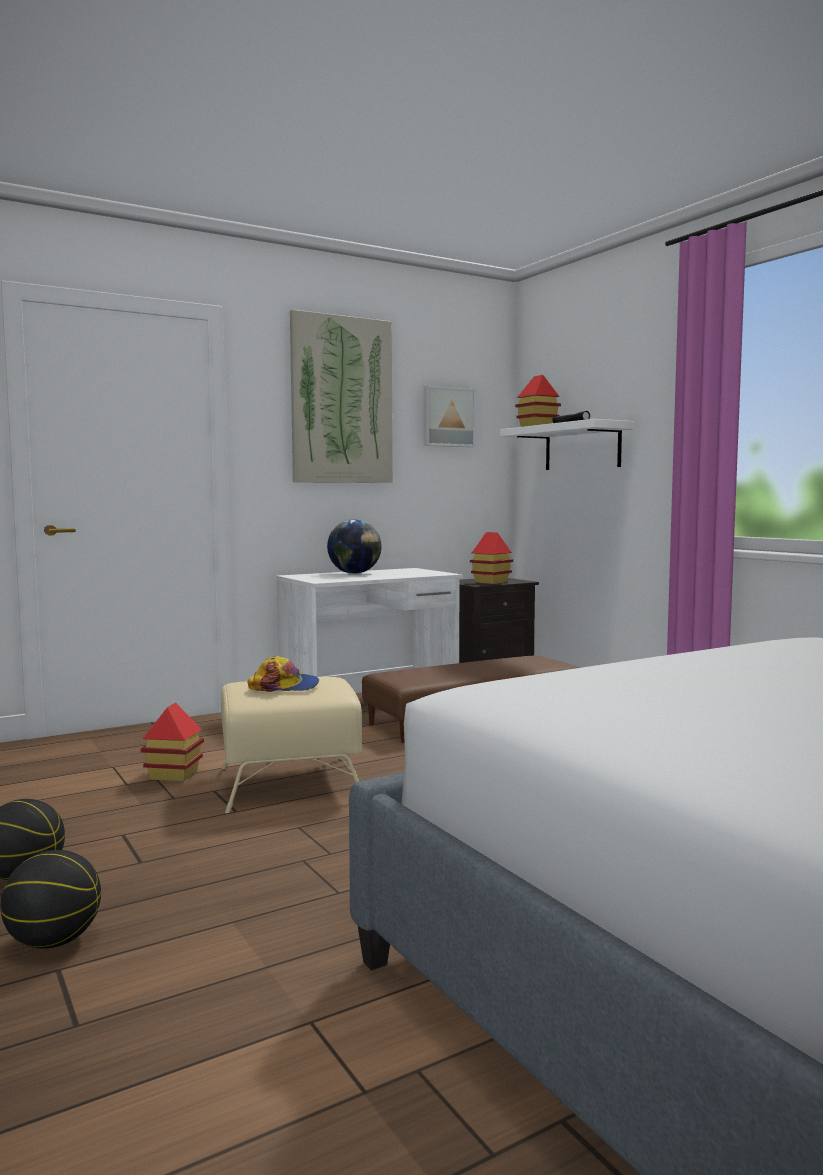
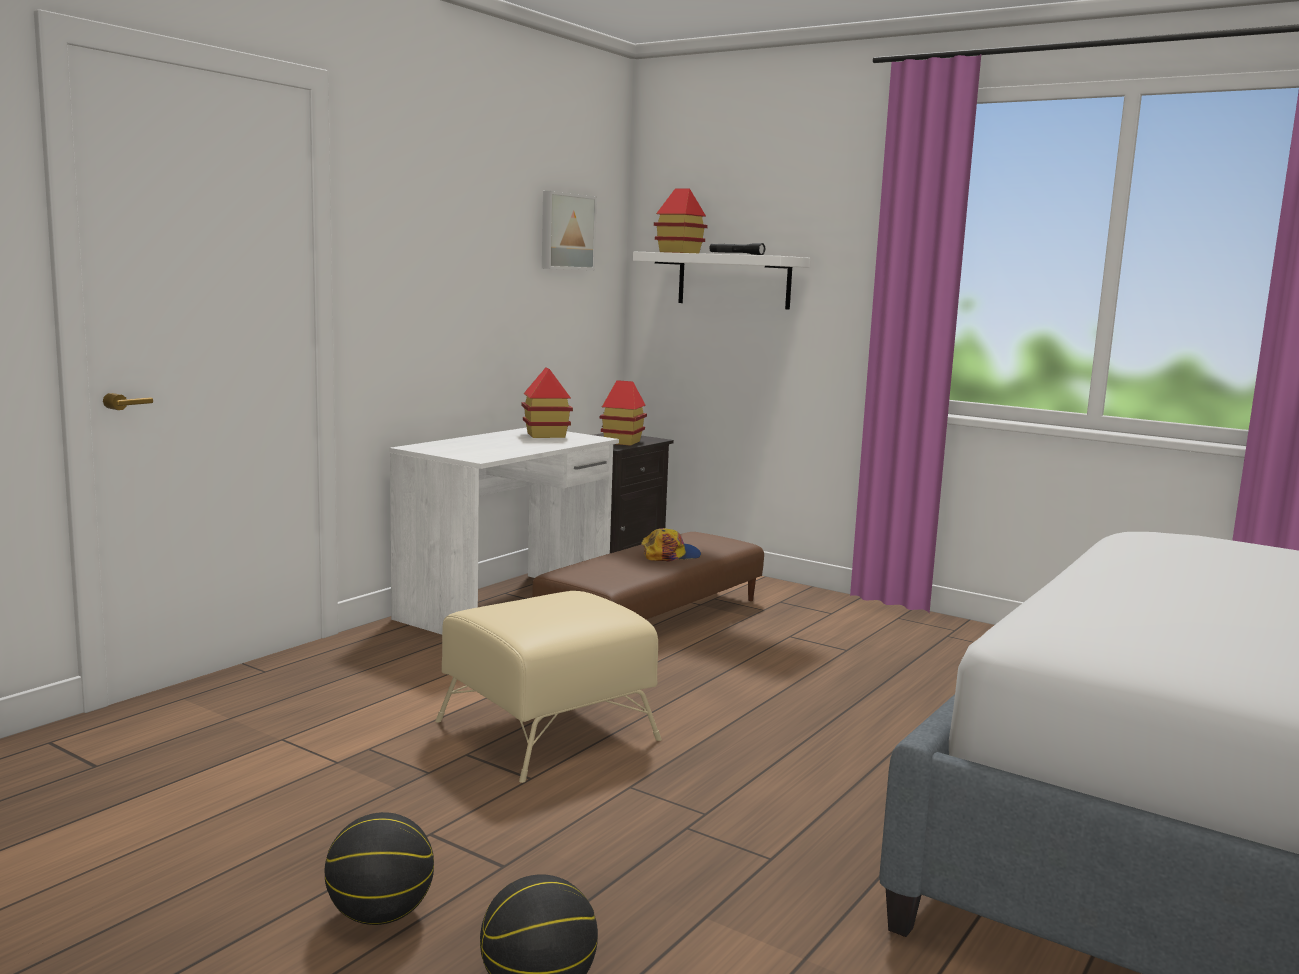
camera: 25 degrees left, 5 degrees up
toy house [141,703,204,781] -> toy house moved to [521,367,573,438]
cap [248,656,319,692] -> cap moved to [641,528,701,561]
picture [290,309,393,483] -> none
globe [327,519,382,574] -> none

